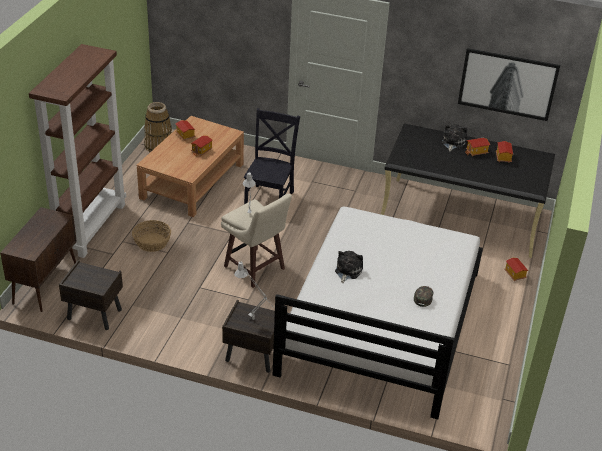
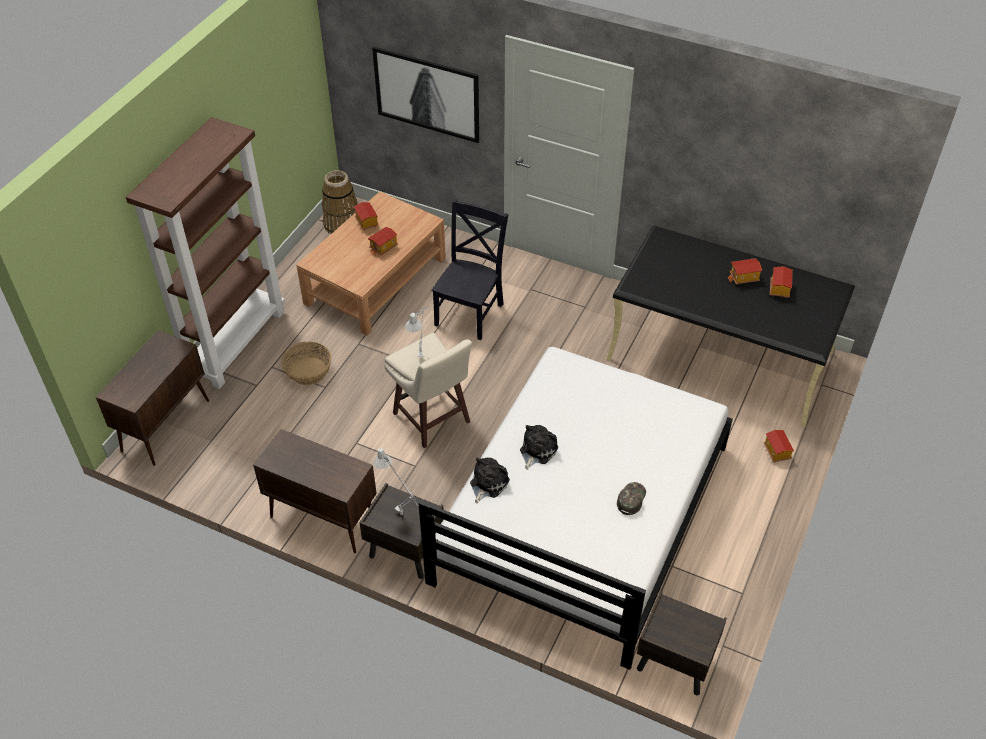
camera: 10 degrees right, 10 degrees up
brown nightstand [59,260,123,330] -> brown nightstand moved to [637,592,727,695]
plush toy [442,124,467,152] -> plush toy moved to [470,457,510,503]
picture [458,48,560,121] -> picture moved to [372,47,479,143]
none -> brown cabinet [253,429,377,553]

